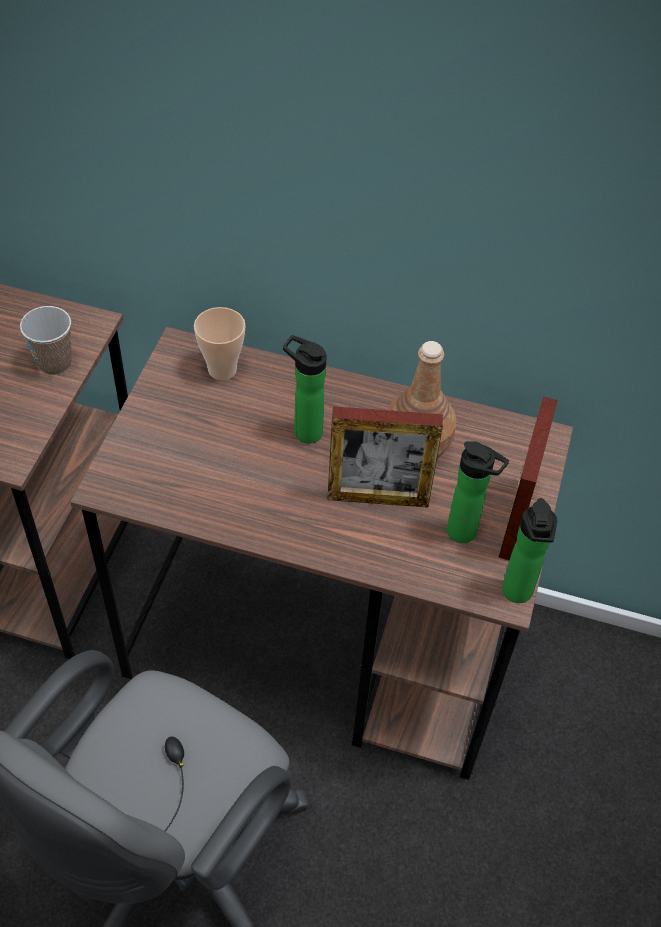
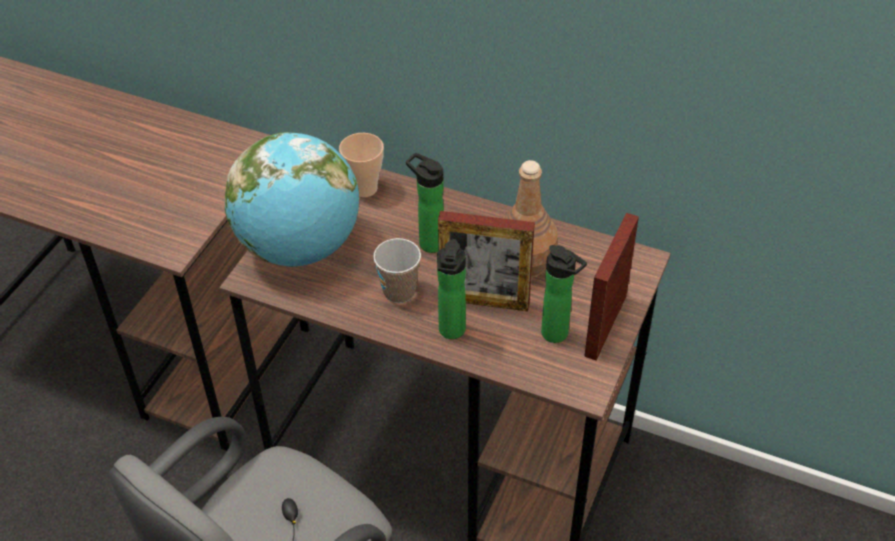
camera: 10 degrees right, 5 degrees down
cup [20,306,72,375] -> cup moved to [373,238,421,303]
bottle [502,498,557,603] -> bottle moved to [437,239,466,339]
none -> globe [225,132,359,267]

